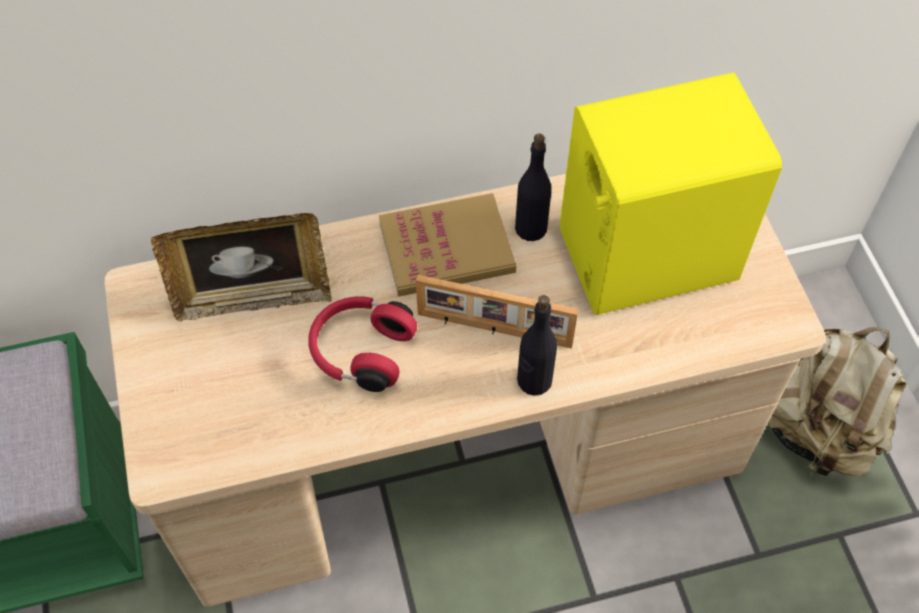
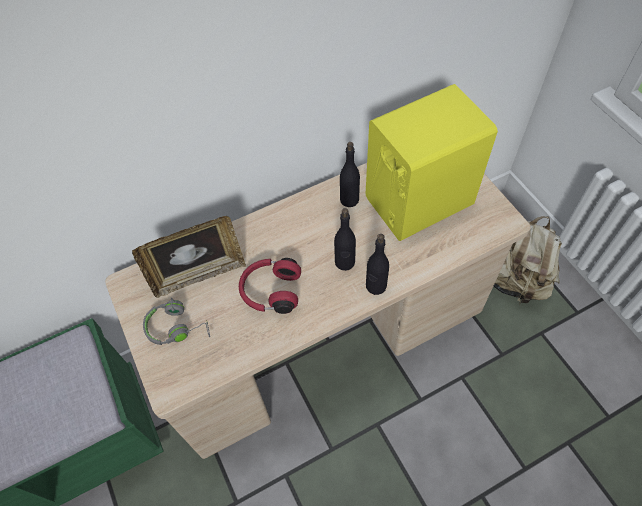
camera: 10 degrees left, 0 degrees up
book [379,193,516,297] -> none
picture frame [416,275,579,348] -> black bottle [334,208,356,271]
none -> grey headphones [143,298,210,345]

